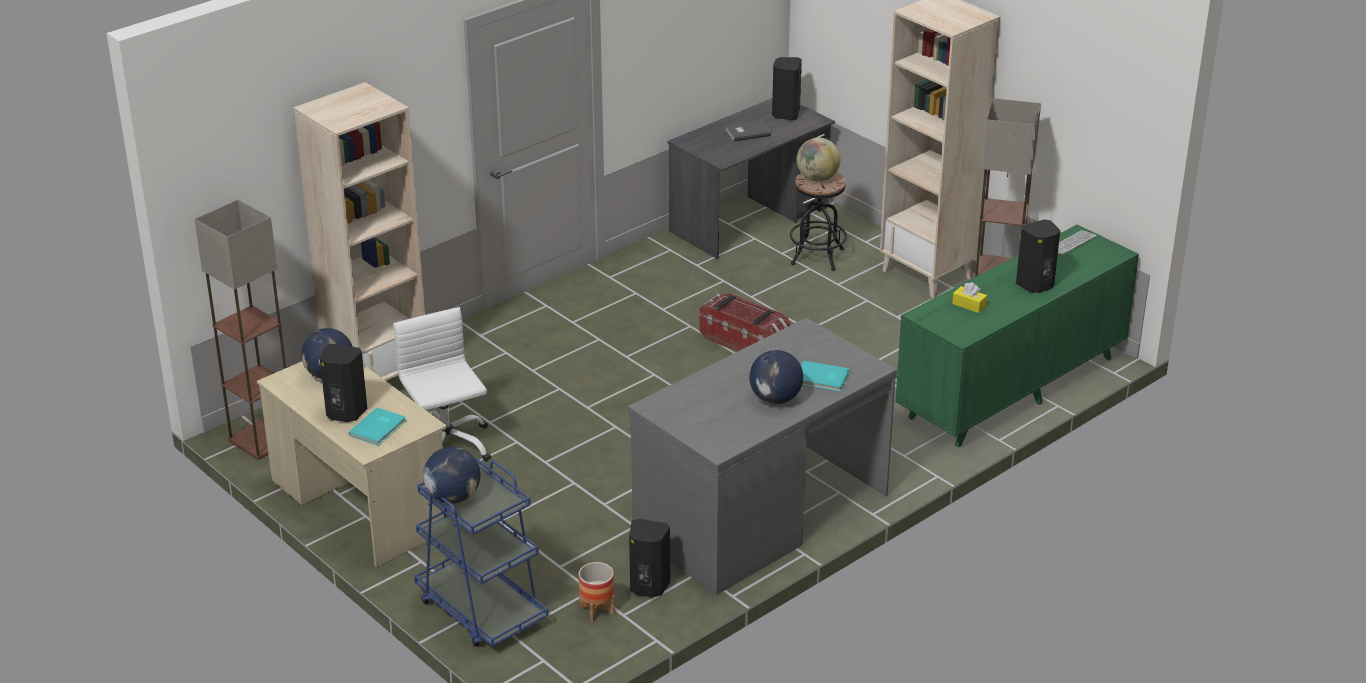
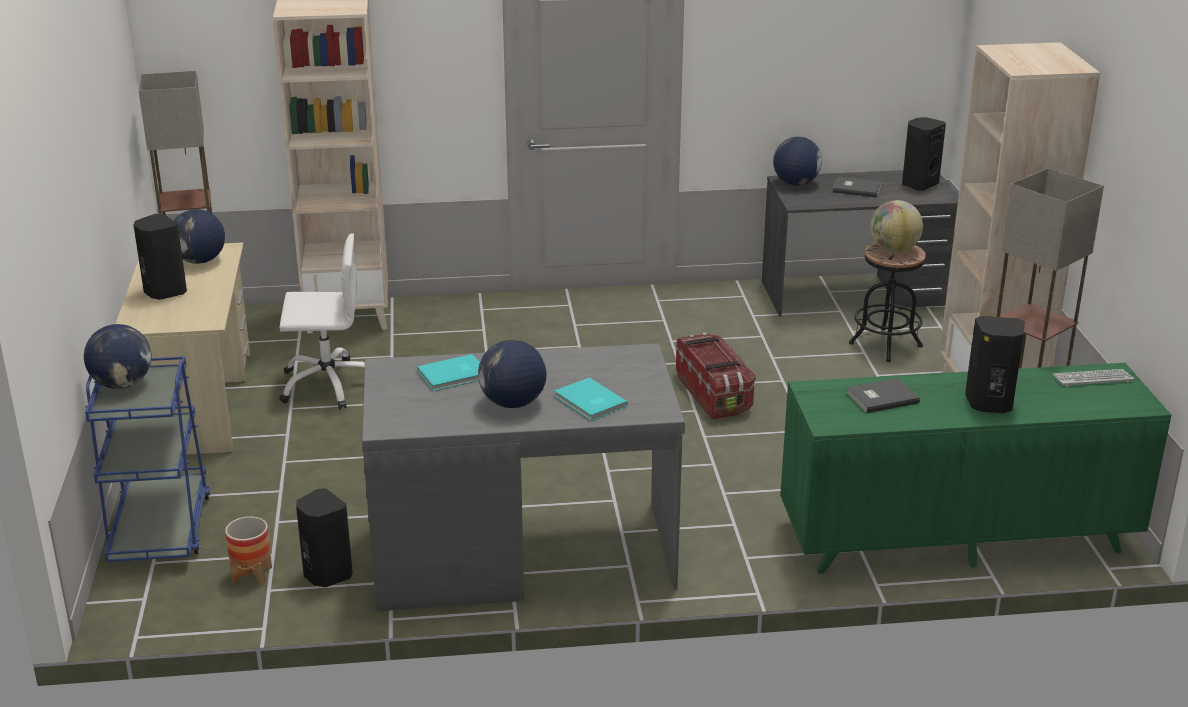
camera: 35 degrees right, 5 degrees down
turquoise book [348,407,406,446] -> turquoise book moved to [417,354,480,391]
white office chair [393,307,491,462] -> white office chair turned 75 degrees clockwise [279,233,365,410]
yellow tissue box [952,282,987,313] -> grey book [846,378,920,413]
none -> globe [773,137,822,186]

